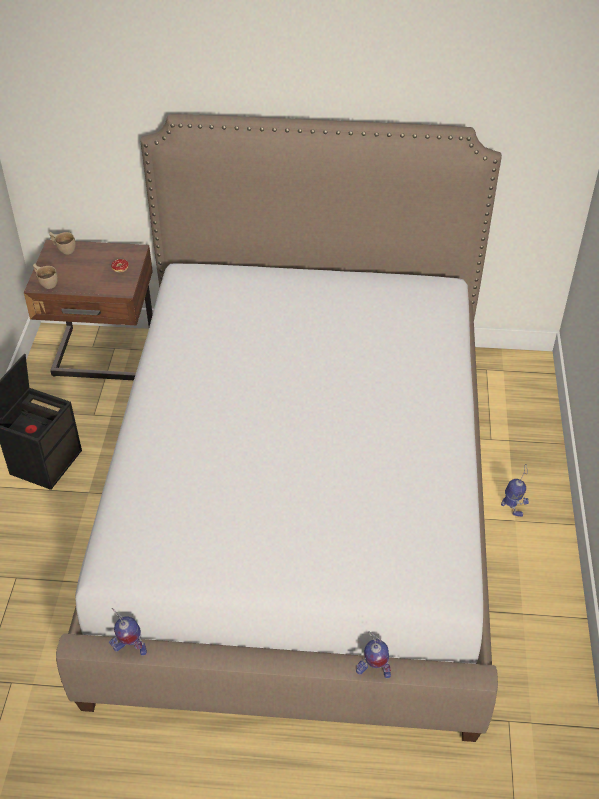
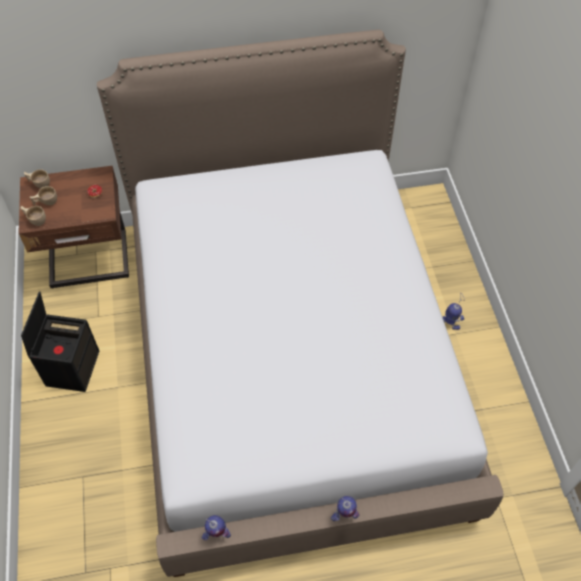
camera: 15 degrees left, 10 degrees up
toy robot [356,631,391,678] -> toy robot moved to [331,496,360,521]
none -> beige cup [30,186,57,205]

